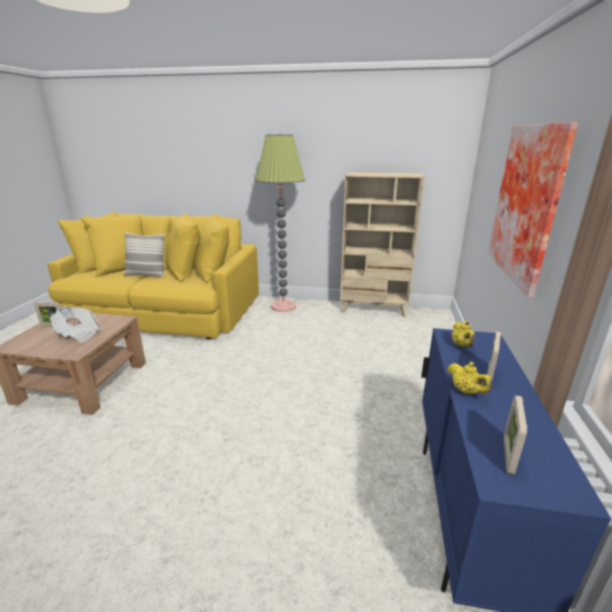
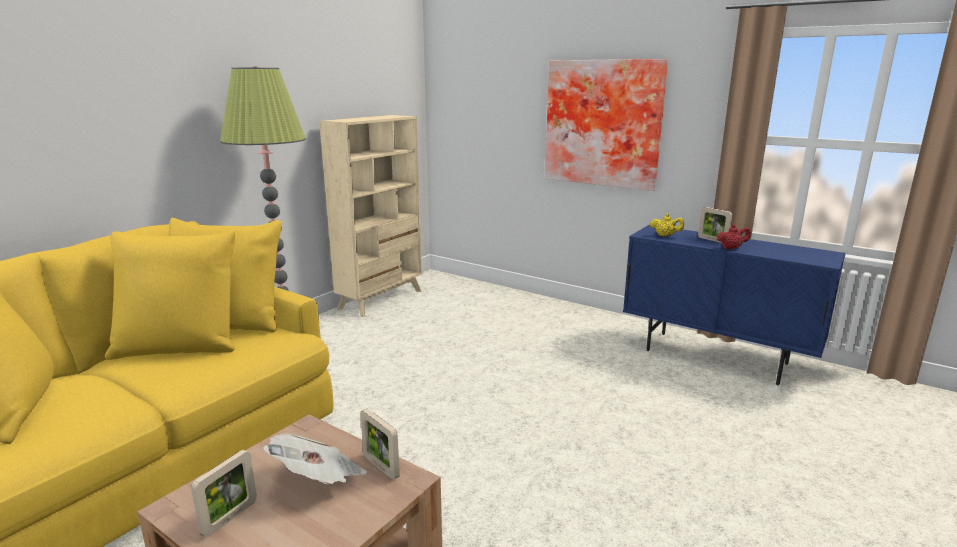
camera: 65 degrees left, 5 degrees down
pillow [123,232,165,278] -> none
yellow teapot [447,362,492,394] -> red teapot [716,224,751,249]
picture frame [504,395,527,475] -> picture frame moved to [360,409,400,480]

